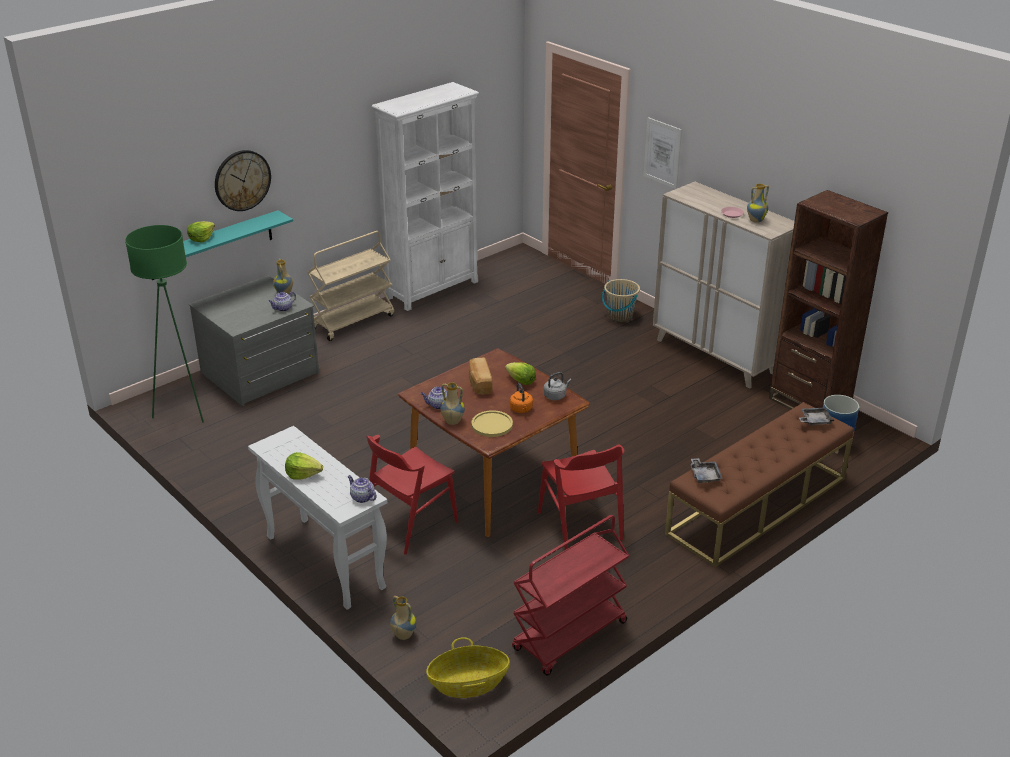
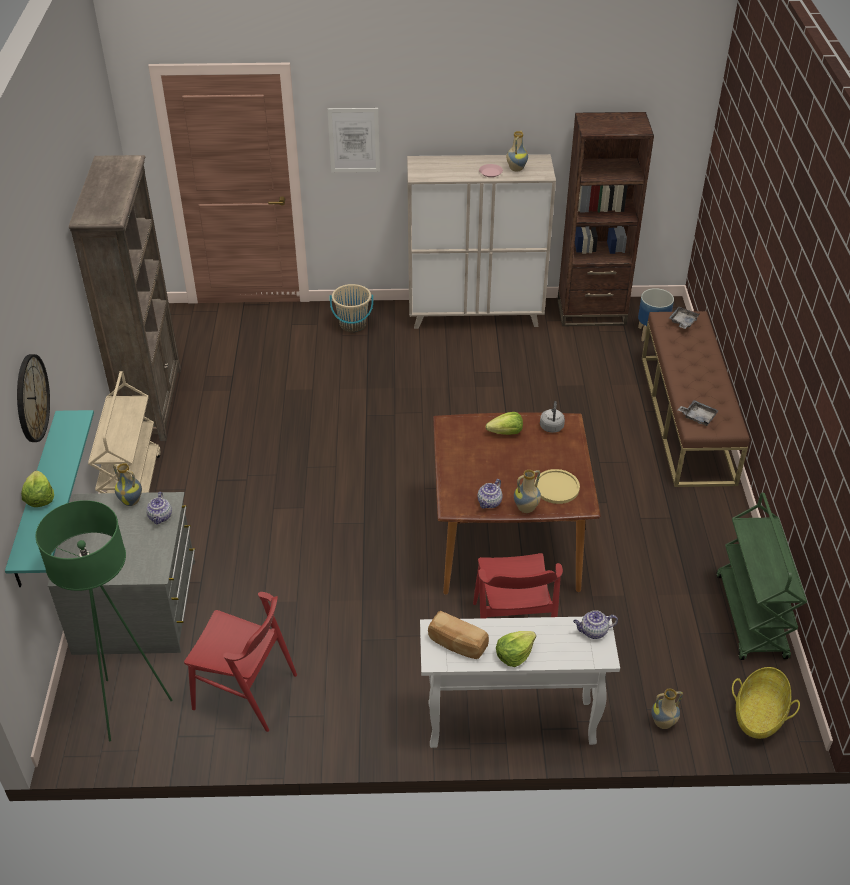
camera: 50 degrees left, 10 degrees up
white bookcase [372,82,479,311] -> brown bookcase [69,155,181,441]
bread [469,357,493,395] -> bread moved to [428,611,489,659]
orange kettle [510,383,533,413] -> none
red cart [512,515,629,676] -> green cart [717,493,807,660]
red chair [538,444,624,550] -> red chair moved to [184,592,297,732]

